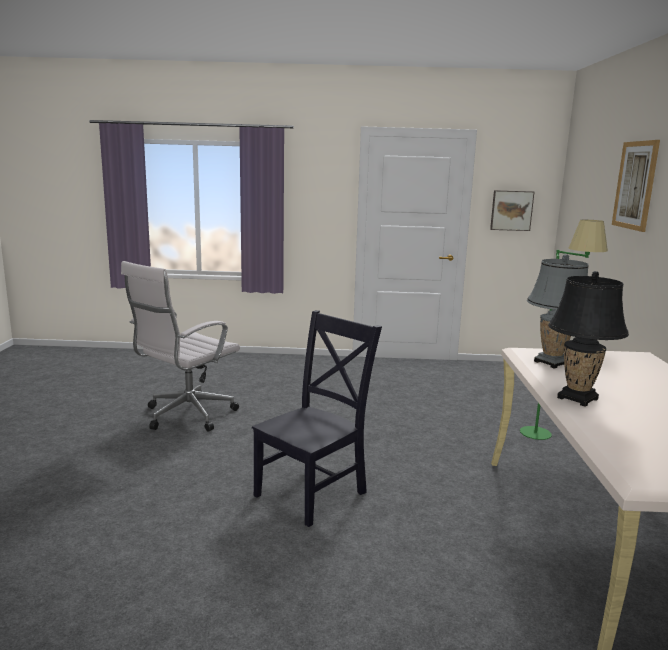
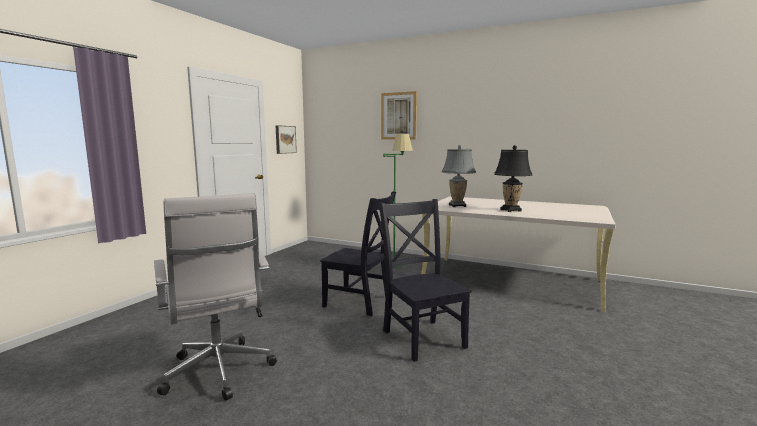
camera: 65 degrees left, 5 degrees down
none -> black chair [320,192,396,316]

